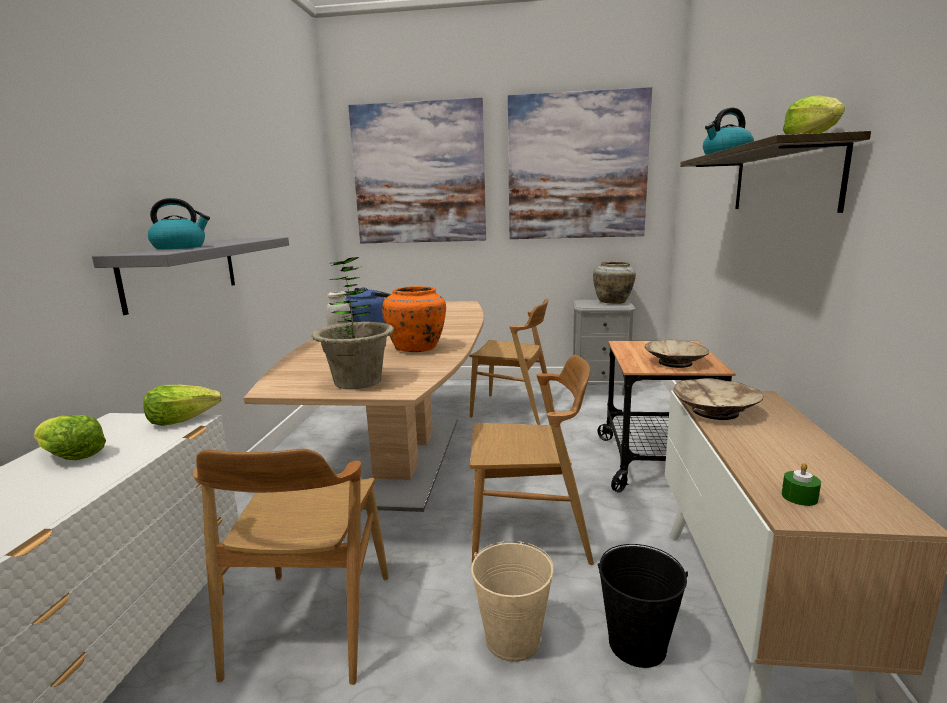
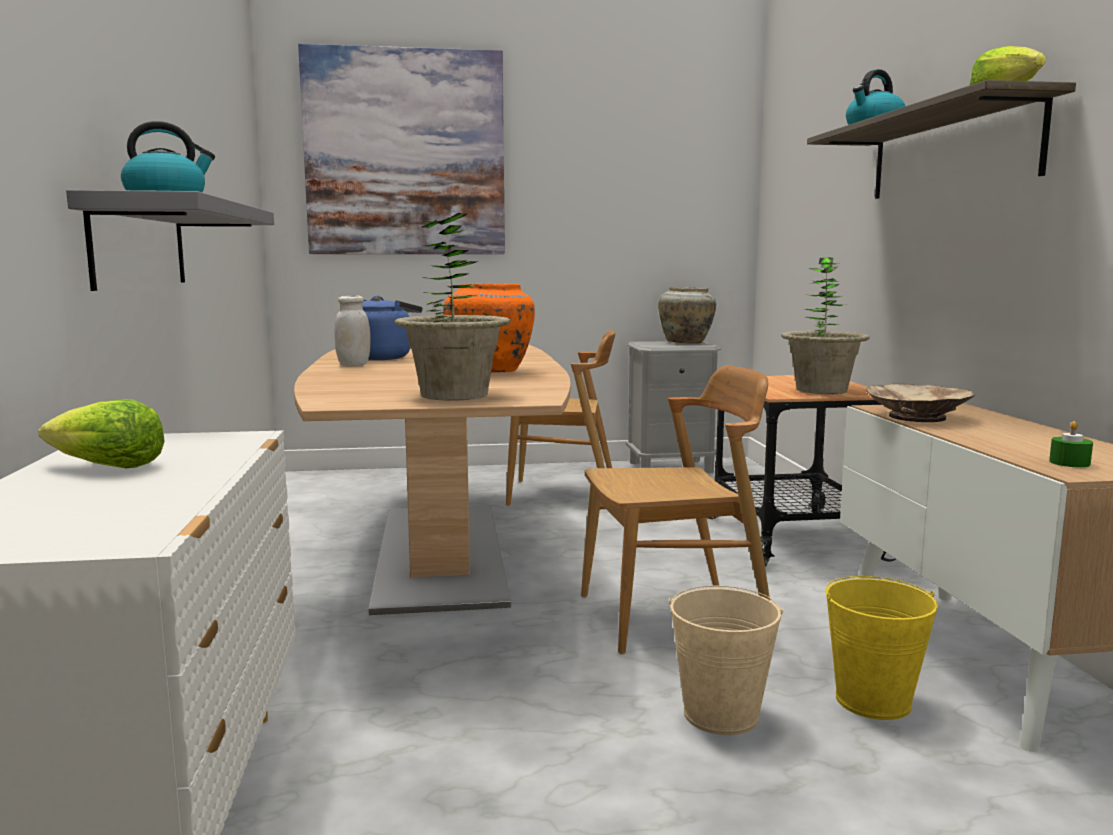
camera: 15 degrees left, 5 degrees down
lettuce [143,385,222,426] -> none
brown chair [193,449,389,685] -> none
picture [508,87,652,239] -> none
black bucket [598,544,688,668] -> yellow bucket [826,576,938,720]
beige bowl [645,340,709,368] -> potted plant [781,258,870,394]

